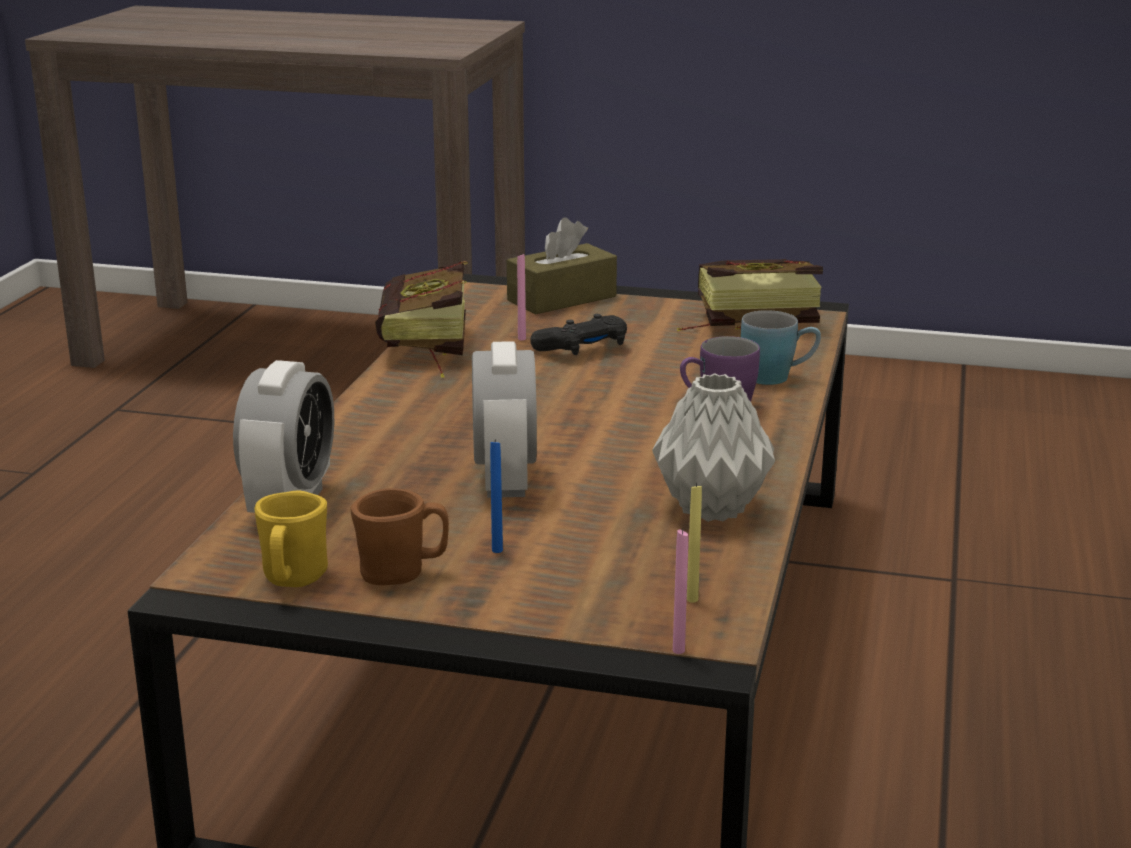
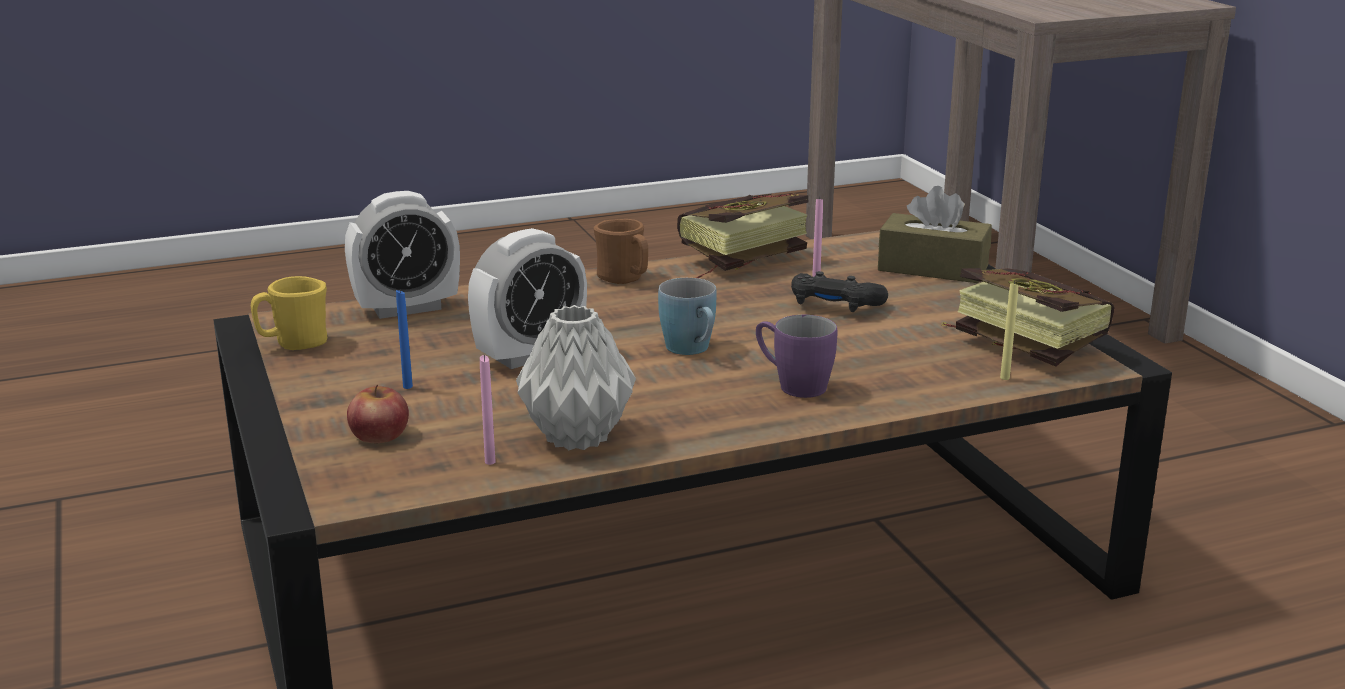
camera: 55 degrees right, 0 degrees up
brown mug [350,488,449,585] -> brown mug moved to [594,219,648,284]
pink candle [673,529,688,654] -> pink candle moved to [480,355,496,465]
yellow candle [687,483,702,603] -> yellow candle moved to [1000,281,1018,380]
blue mug [741,310,821,385] -> blue mug moved to [658,278,717,355]
none -> apple [347,384,409,443]

